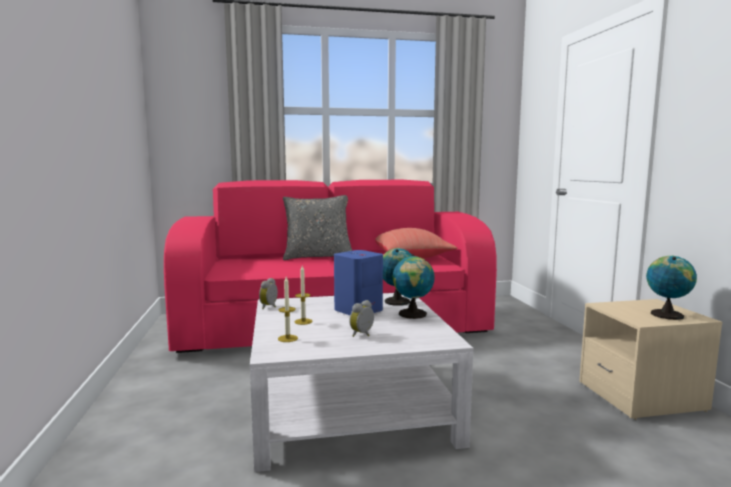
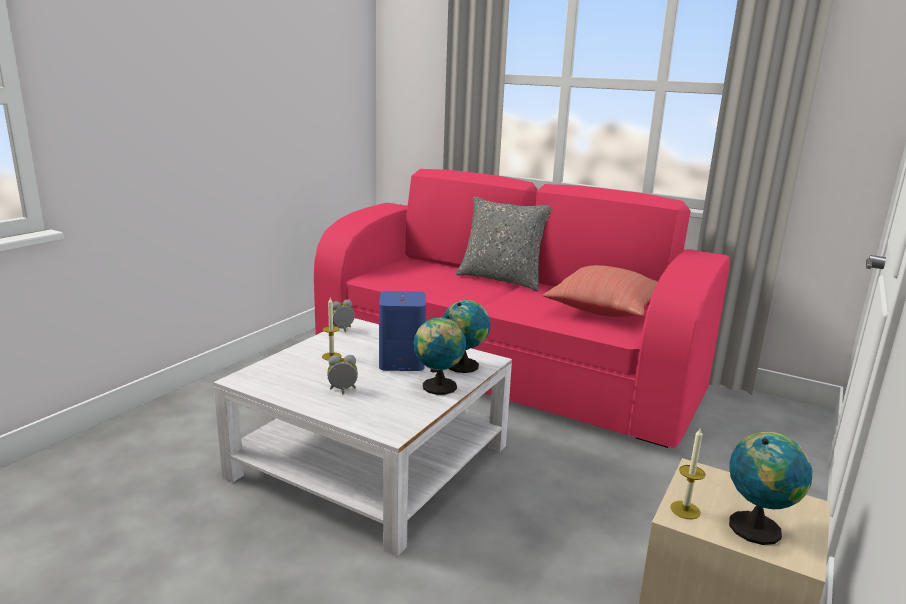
camera: 40 degrees right, 10 degrees up
candle [278,277,298,342] -> candle moved to [670,427,706,519]

